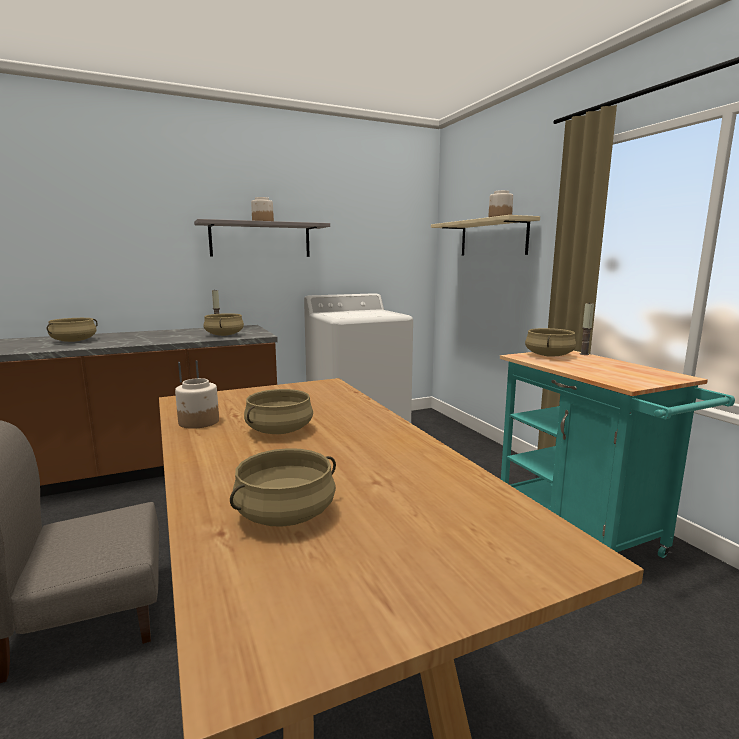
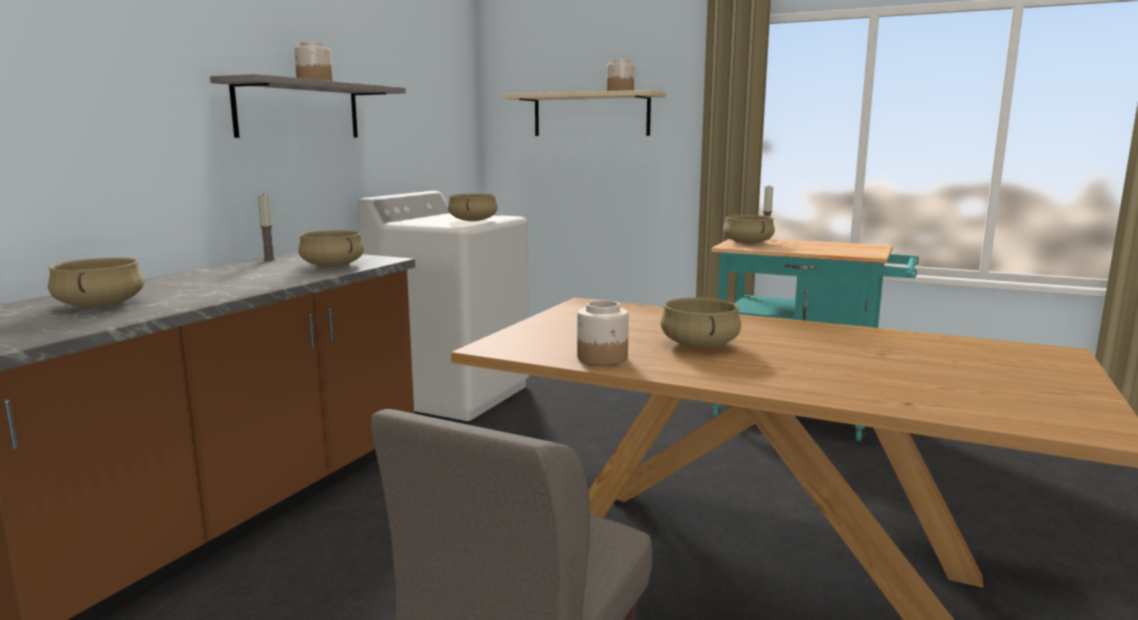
camera: 40 degrees left, 0 degrees up
beige cooking pot [230,448,336,527] -> beige cooking pot moved to [448,194,498,221]

